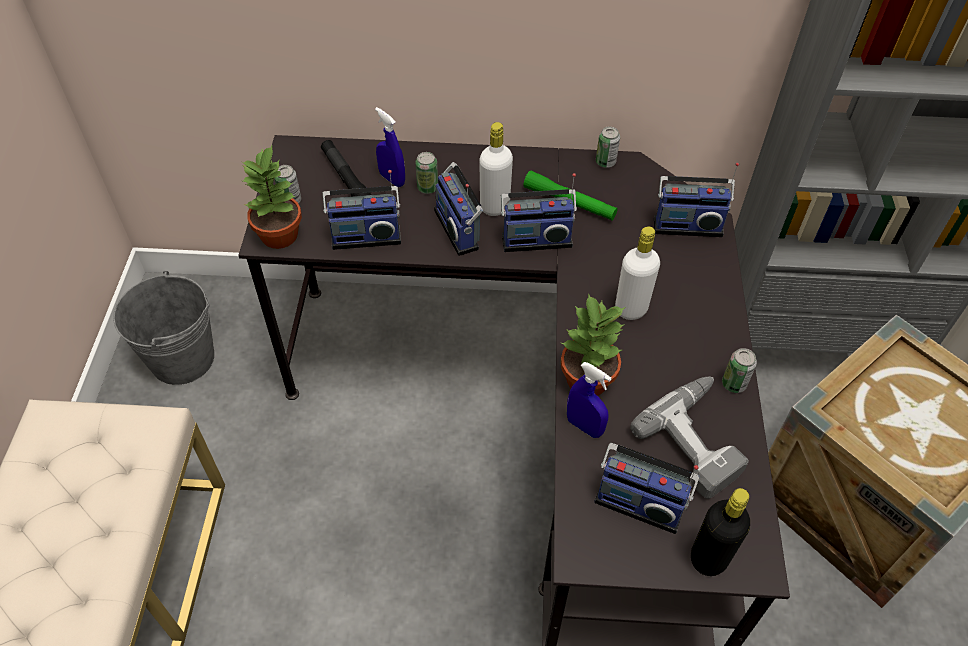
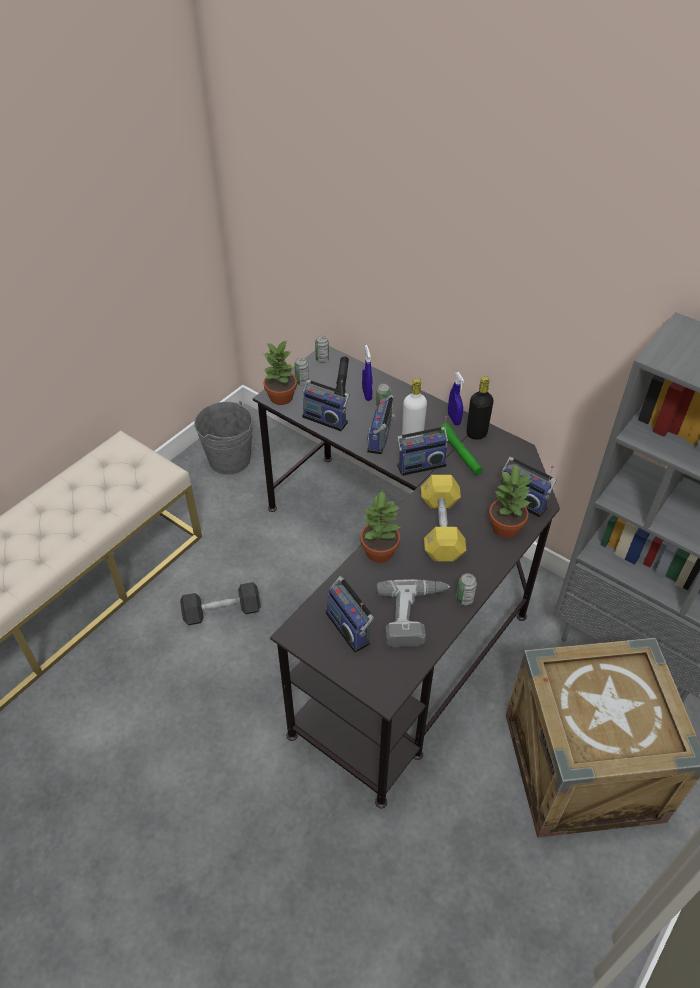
camera: 35 degrees right, 5 degrees down
radio [501,173,577,252] -> radio turned 45 degrees counterclockwise [397,416,448,476]
blue spray bottle [567,362,612,438] -> blue spray bottle moved to [448,372,464,425]
can [596,127,620,168] -> can moved to [315,336,329,363]
white bottle [615,226,660,320] -> yellow dumbbell [421,475,466,562]
black bottle [691,488,750,576] -> black bottle moved to [466,376,494,440]
none -> black dumbbell [180,582,261,625]
none -> potted plant [489,465,532,538]

